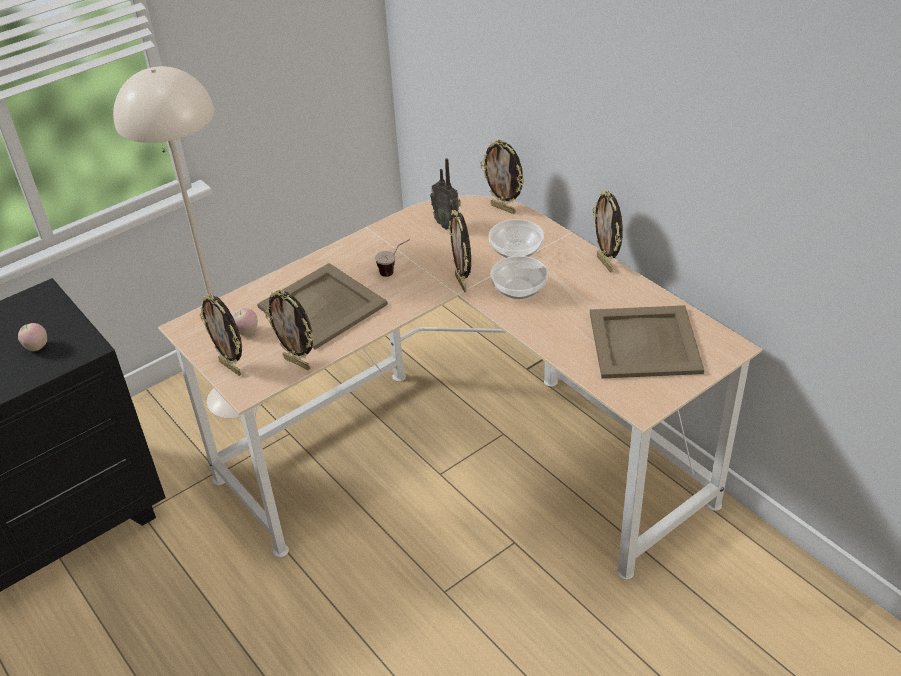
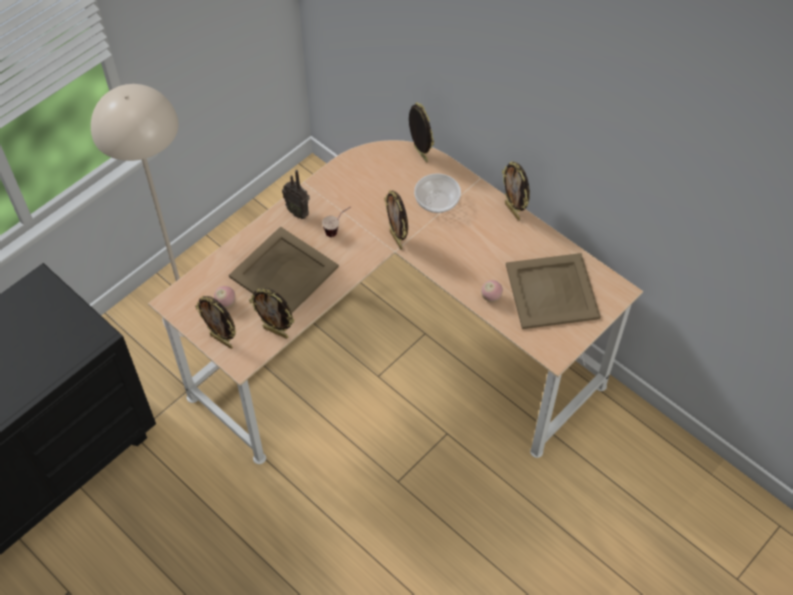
camera: 10 degrees left, 15 degrees up
apple [18,323,47,351] -> apple moved to [481,280,503,302]
radio [430,158,461,230] -> radio moved to [282,170,310,219]
picture frame [480,139,525,214] -> picture frame turned 150 degrees counterclockwise [409,102,434,162]
bowl [490,256,548,299] -> none

